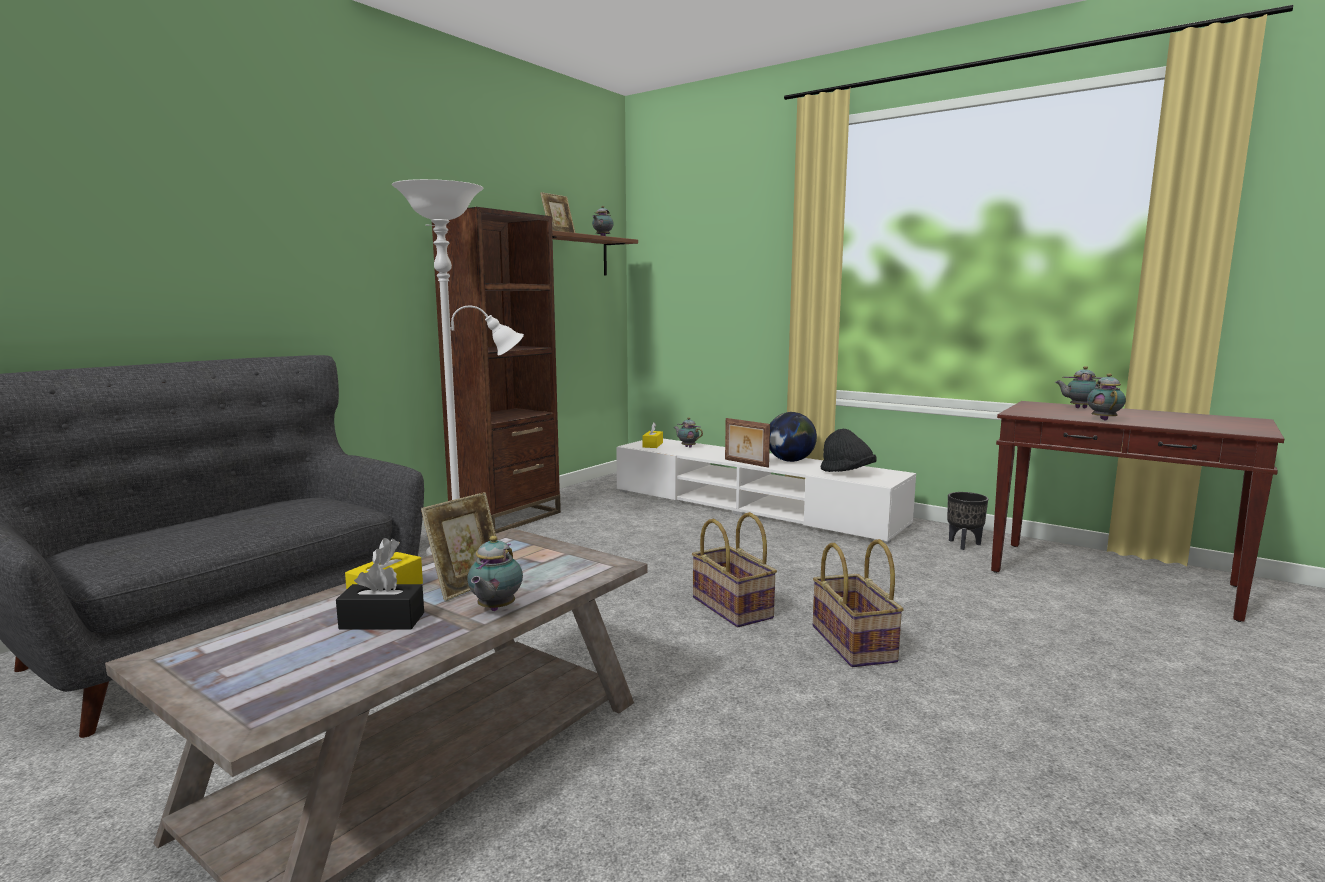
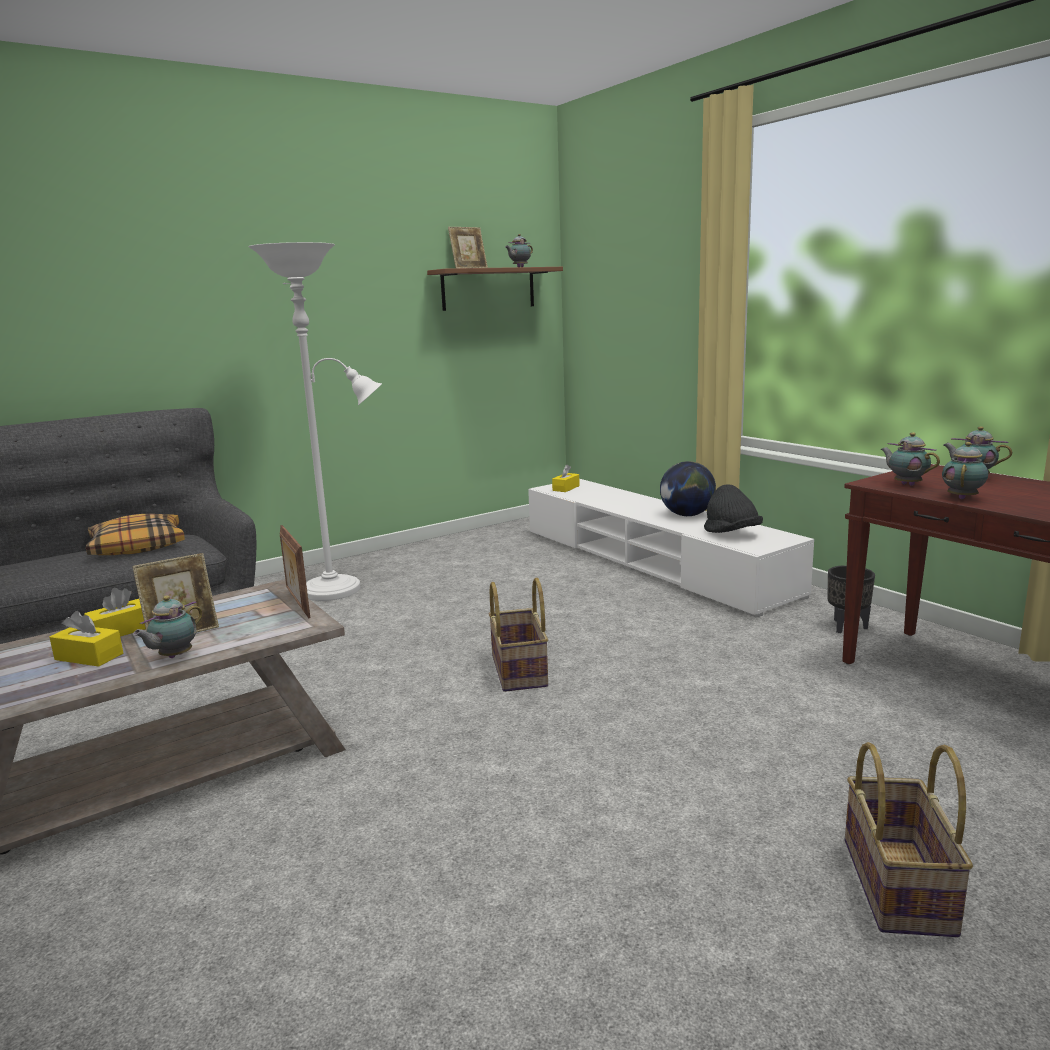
camera: 20 degrees right, 5 degrees up
black tissue box [336,563,424,629] -> yellow tissue box [49,611,123,667]
brown bookcase [432,207,561,533] -> none
teapot [673,417,703,448] -> teapot moved to [880,432,940,486]
picture frame [725,418,770,468] -> picture frame moved to [280,525,310,619]
basket [813,539,904,667] -> basket moved to [845,742,973,937]
none -> pillow [86,514,185,555]

